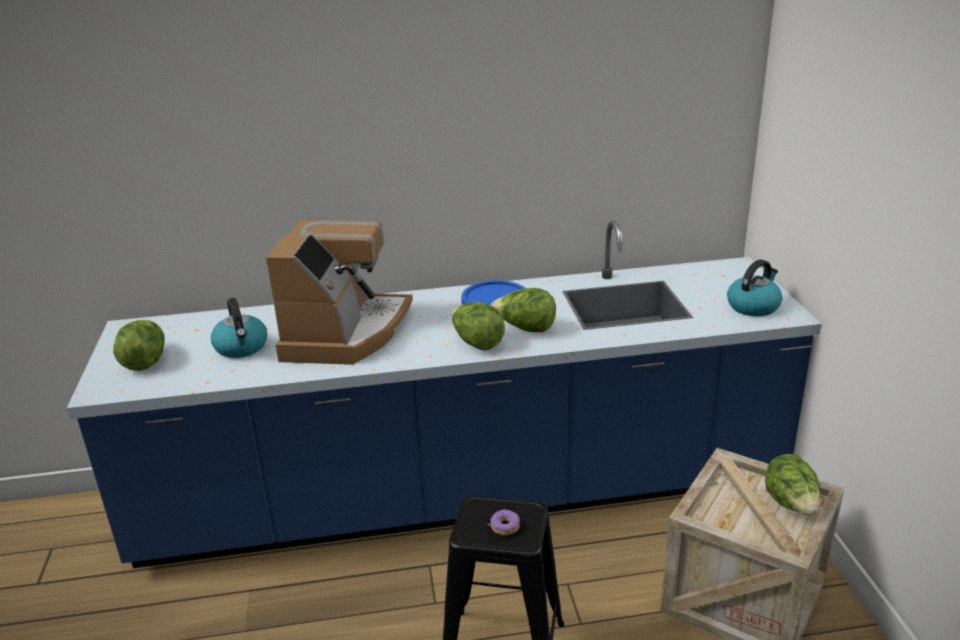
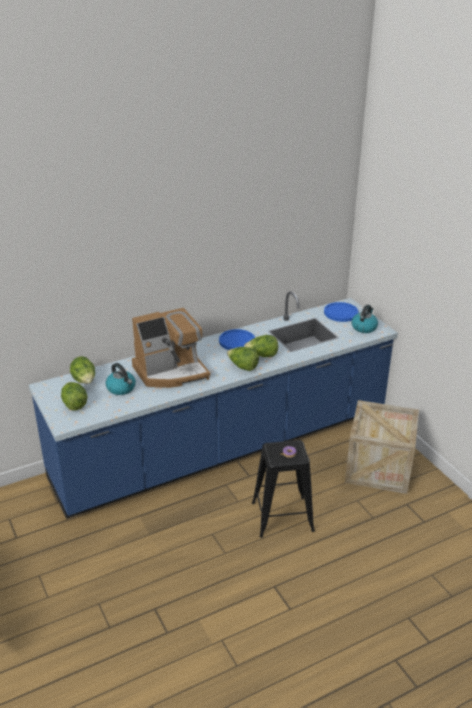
camera: 20 degrees left, 5 degrees up
coffee machine [266,220,413,365] -> coffee machine turned 75 degrees clockwise [132,308,211,388]
lettuce [765,454,821,515] -> lettuce moved to [70,356,95,384]
none -> blue plate [324,302,358,322]

